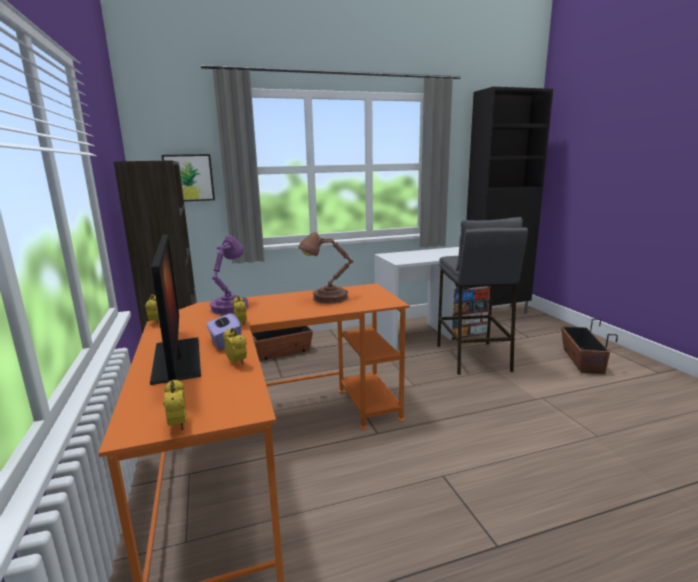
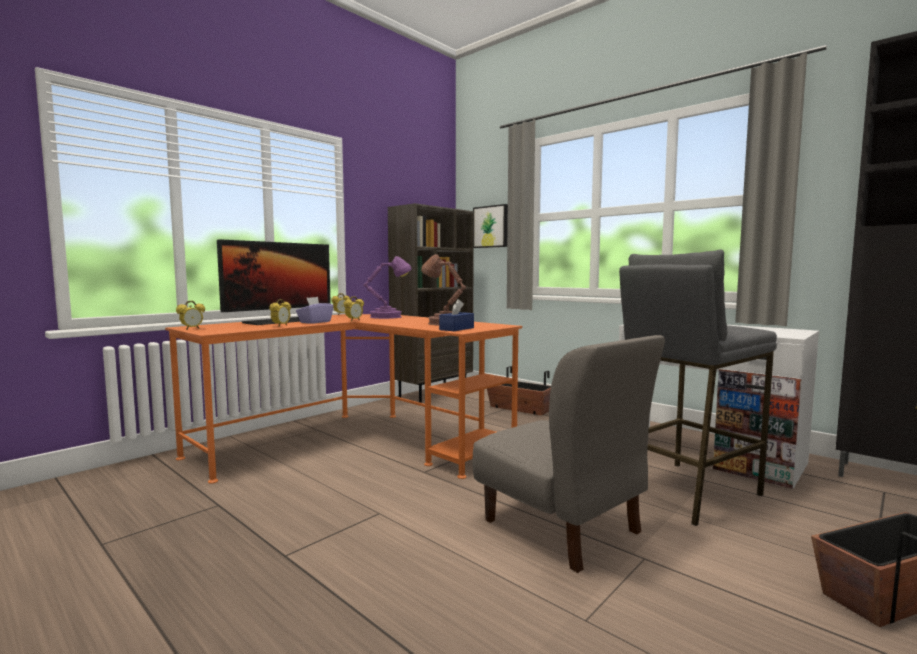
camera: 60 degrees right, 10 degrees down
none -> blue tissue box [439,299,474,331]
none -> grey chair [472,335,665,573]

